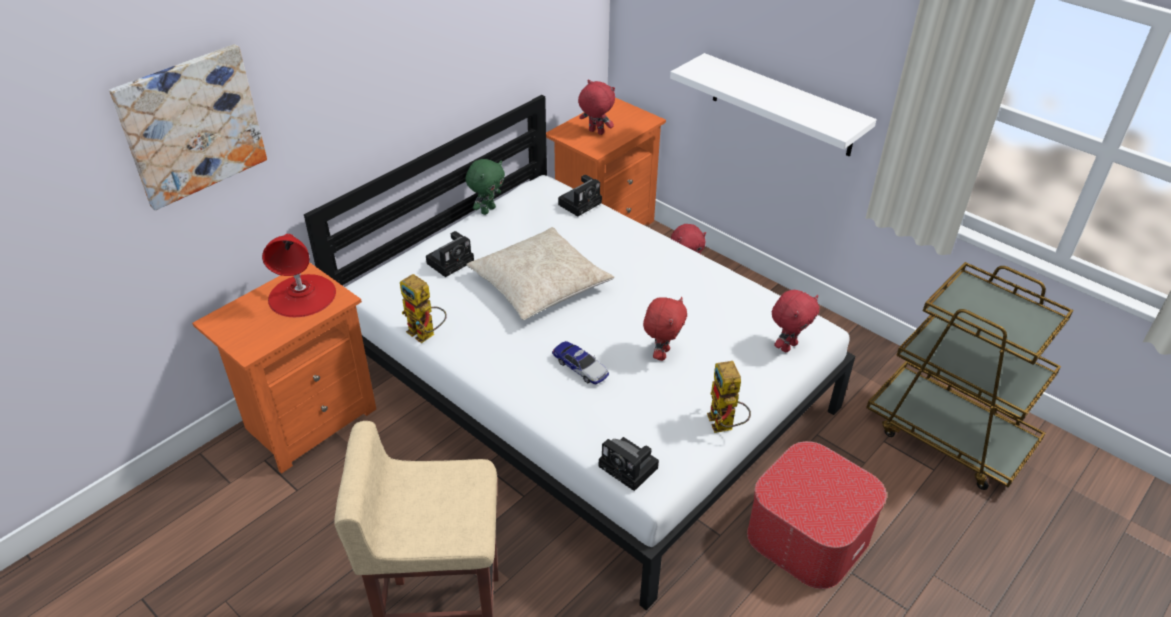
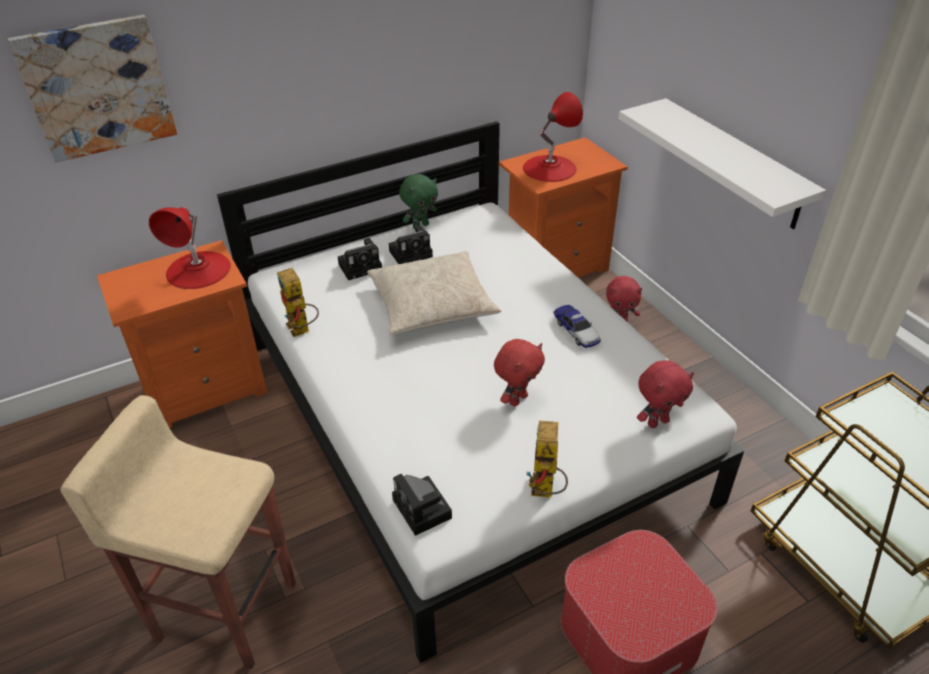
camera: 20 degrees right, 0 degrees up
toy car [552,341,609,384] -> toy car moved to [553,305,601,348]
camera [558,175,602,217] -> camera moved to [389,225,433,264]
red plush toy [578,80,615,135] -> red table lamp [523,92,583,182]

